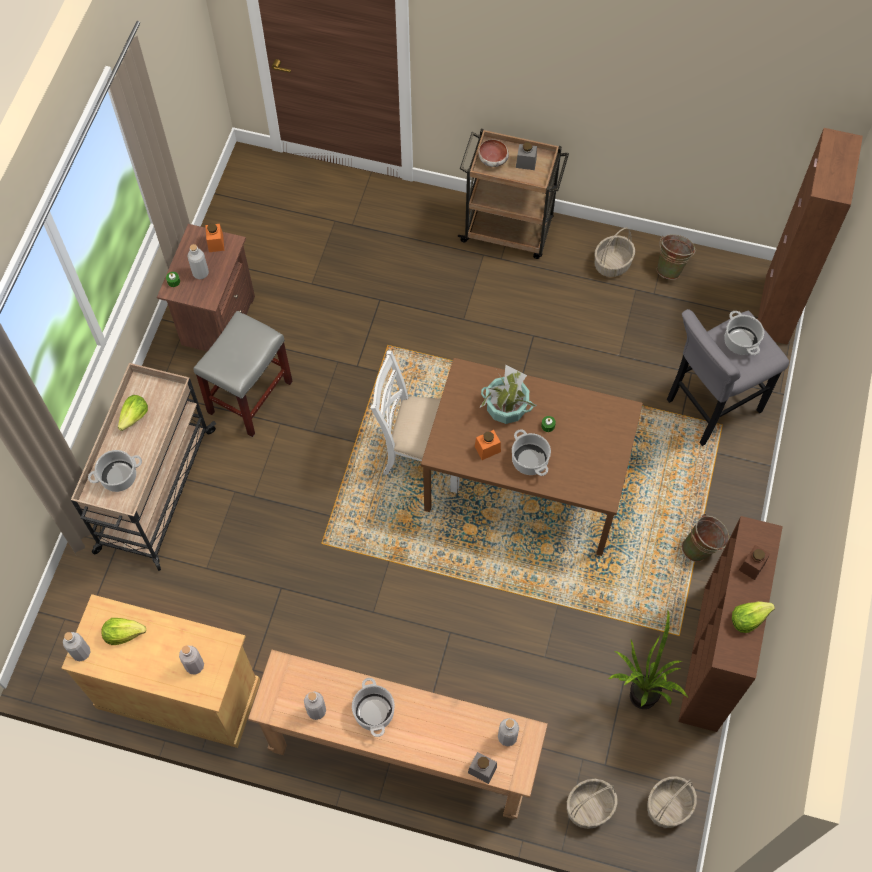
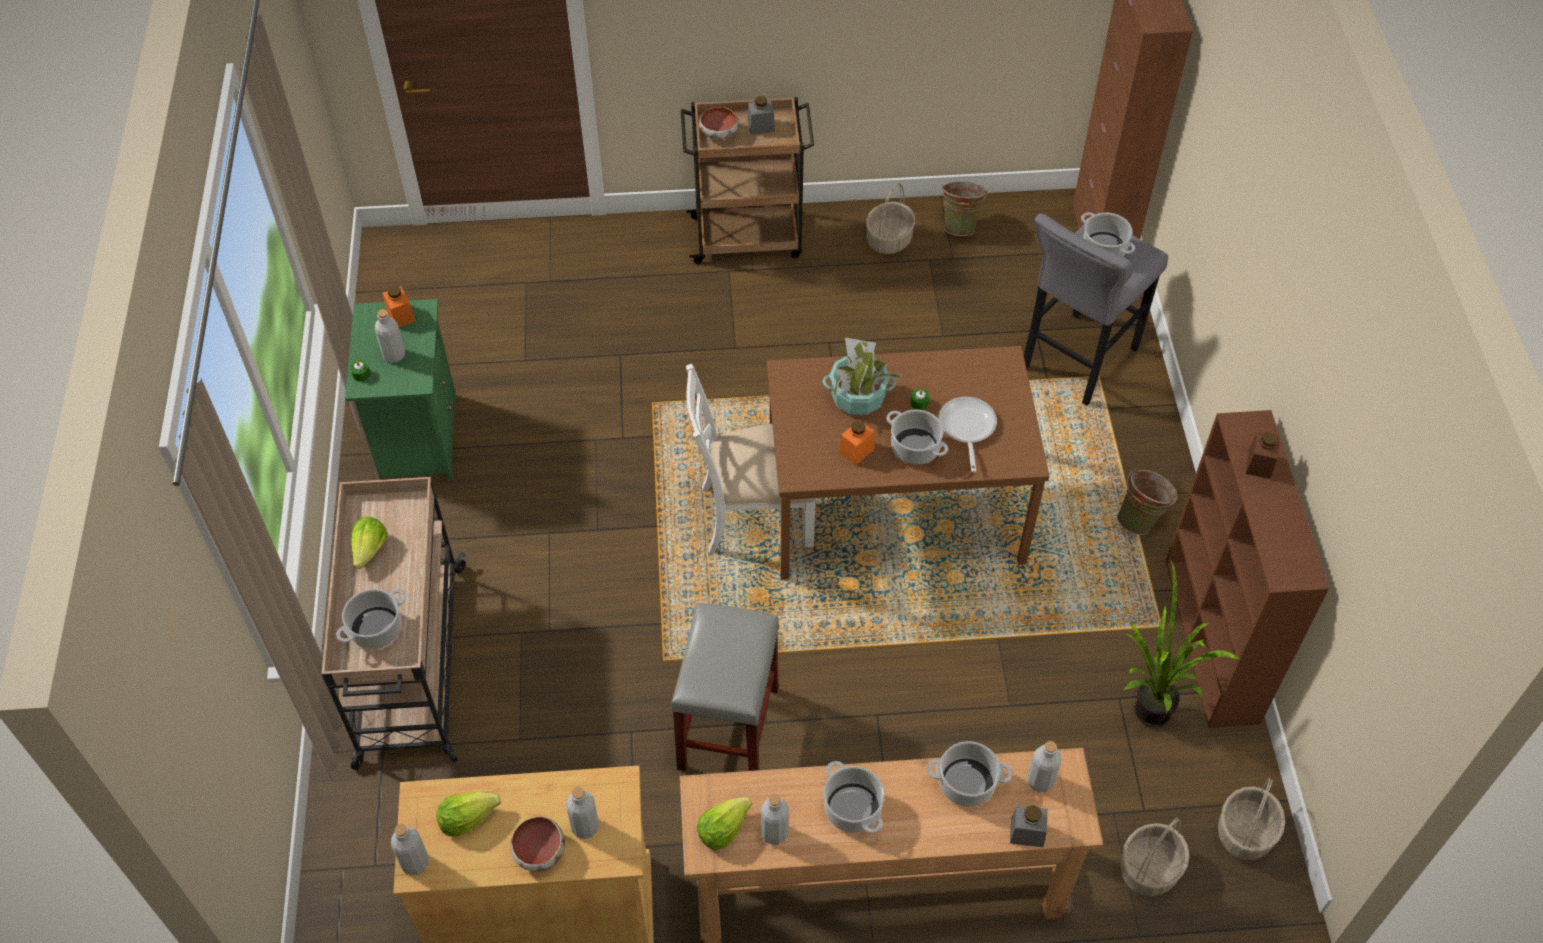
camera: 20 degrees left, 10 degrees down
brown nightstand [157,224,255,351] -> green nightstand [345,299,456,481]
grey stool [193,311,293,437] -> grey stool moved to [671,603,780,771]
lettuce [732,601,775,633] -> lettuce moved to [697,797,752,850]
none -> bowl [510,817,565,871]
none -> cooking pot [926,741,1013,807]
none -> frying pan [939,396,997,472]

